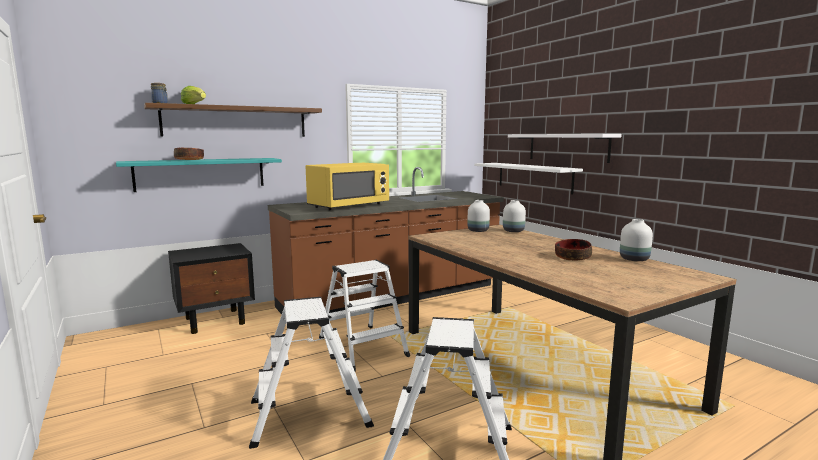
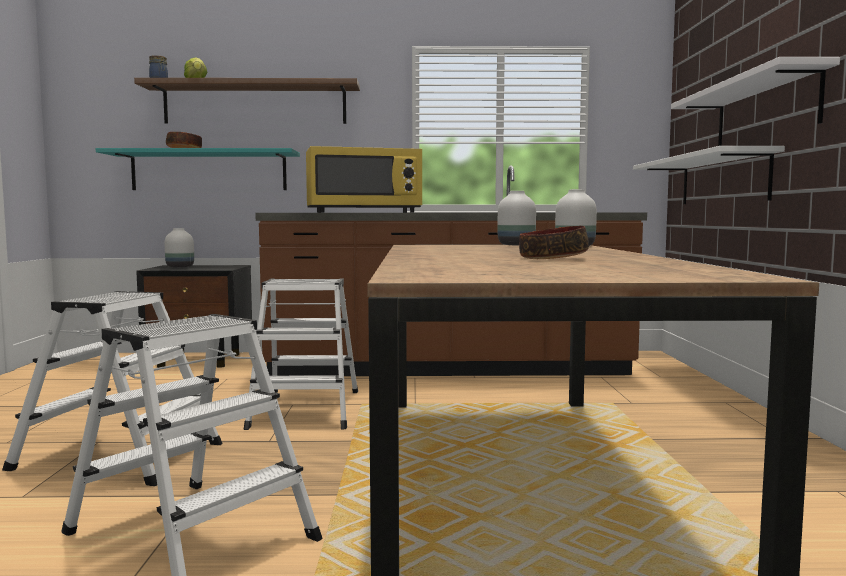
camera: 30 degrees right, 5 degrees down
white vase [620,219,653,261] -> white vase moved to [165,228,194,268]

